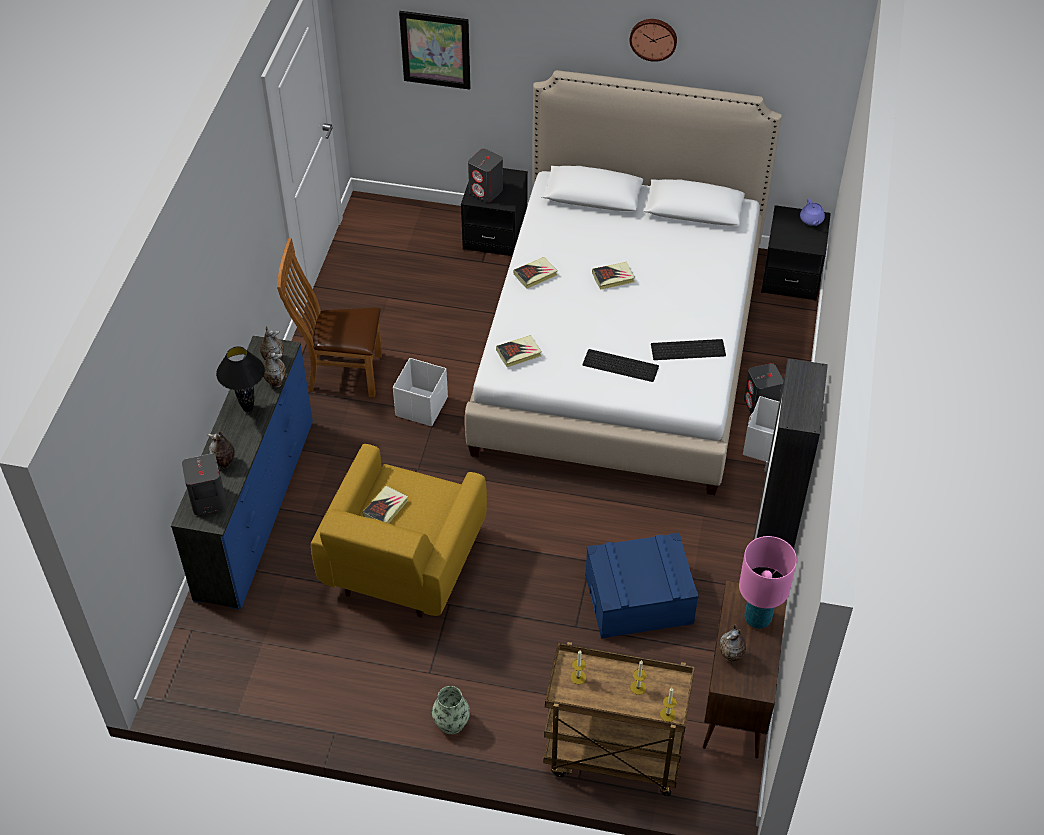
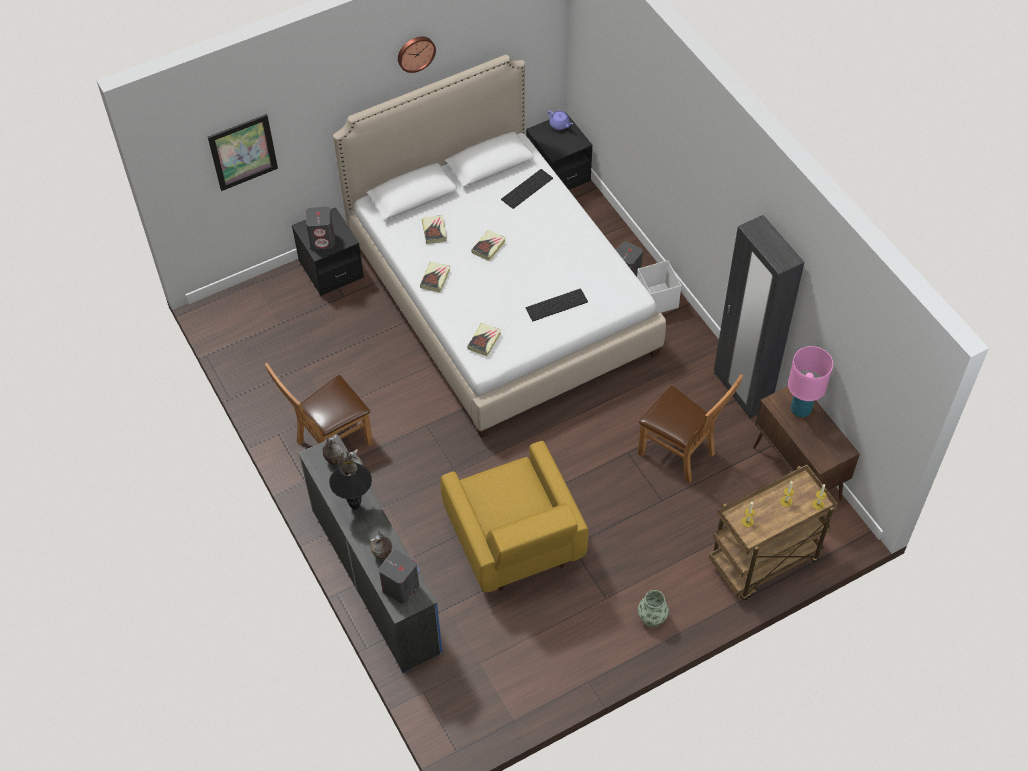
camera: 40 degrees left, 5 degrees up
book [363,486,408,523] -> book moved to [422,215,447,244]
white storage box [393,358,448,426] -> none
blue storage box [585,533,699,639] -> brown chair [638,374,743,483]
keyboard [651,339,726,360] -> keyboard moved to [501,169,553,209]
vase [720,624,746,663] -> none

